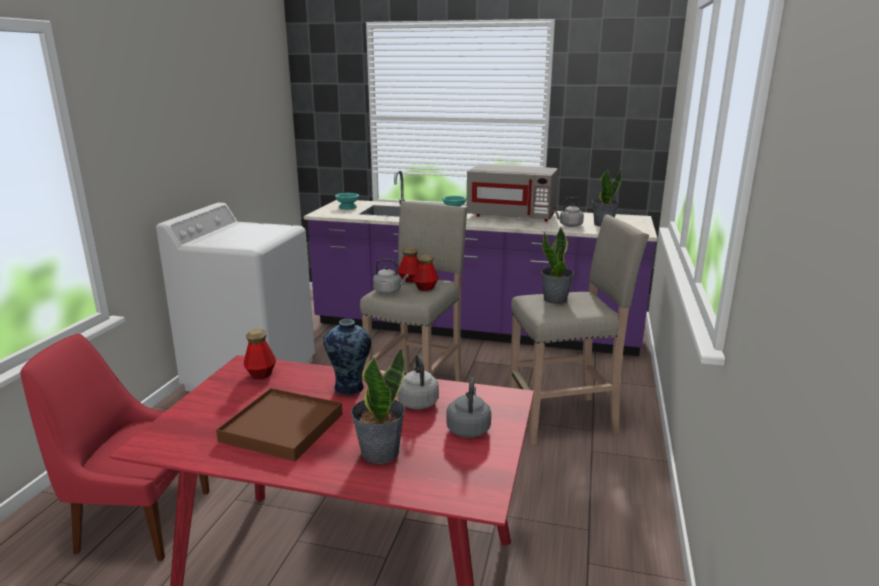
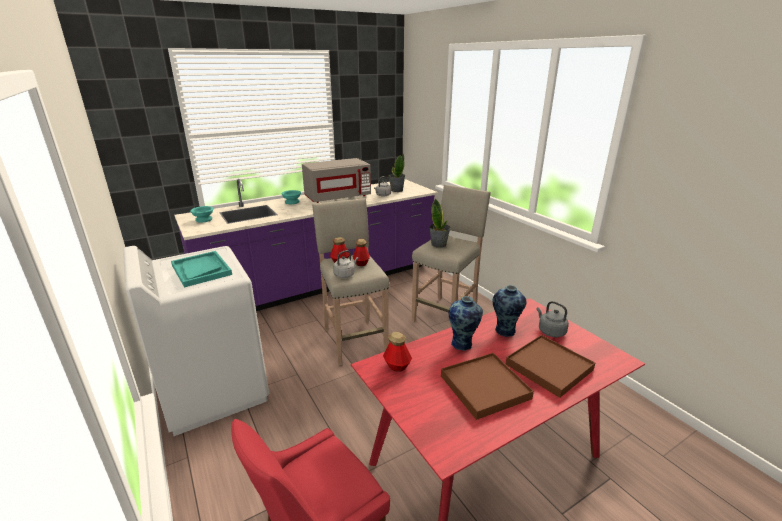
camera: 45 degrees left, 5 degrees up
potted plant [351,347,405,464] -> brown tray [506,335,595,398]
grey kettle [398,354,439,409] -> vase [492,285,527,337]
none -> turquoise tray [171,251,232,287]

